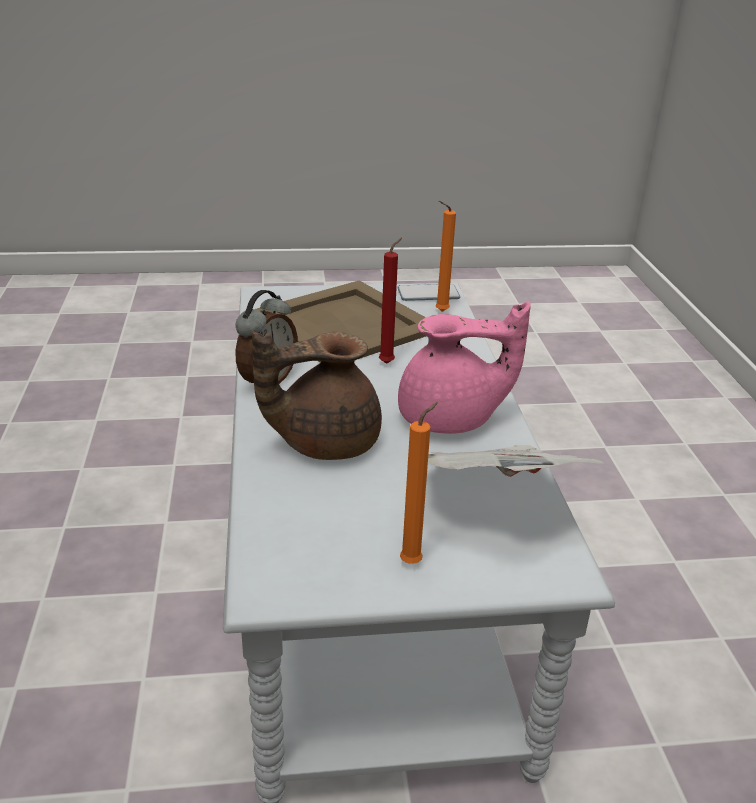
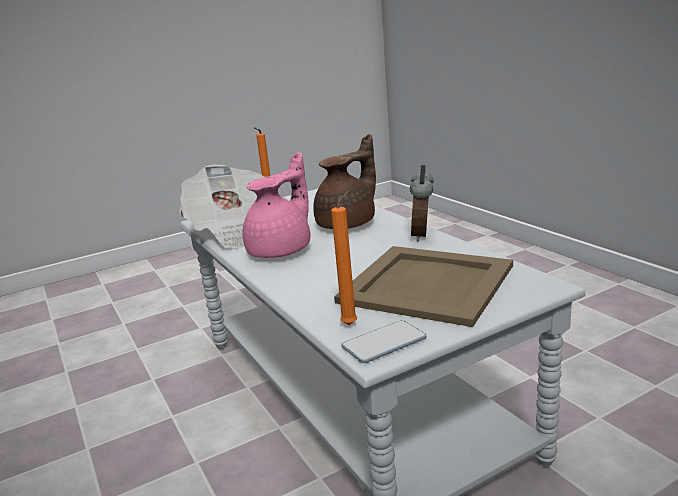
camera: 160 degrees right, 10 degrees down
red candle [379,238,402,364] -> none
pink teapot [398,302,530,434] -> pink teapot turned 150 degrees clockwise [243,152,310,258]

